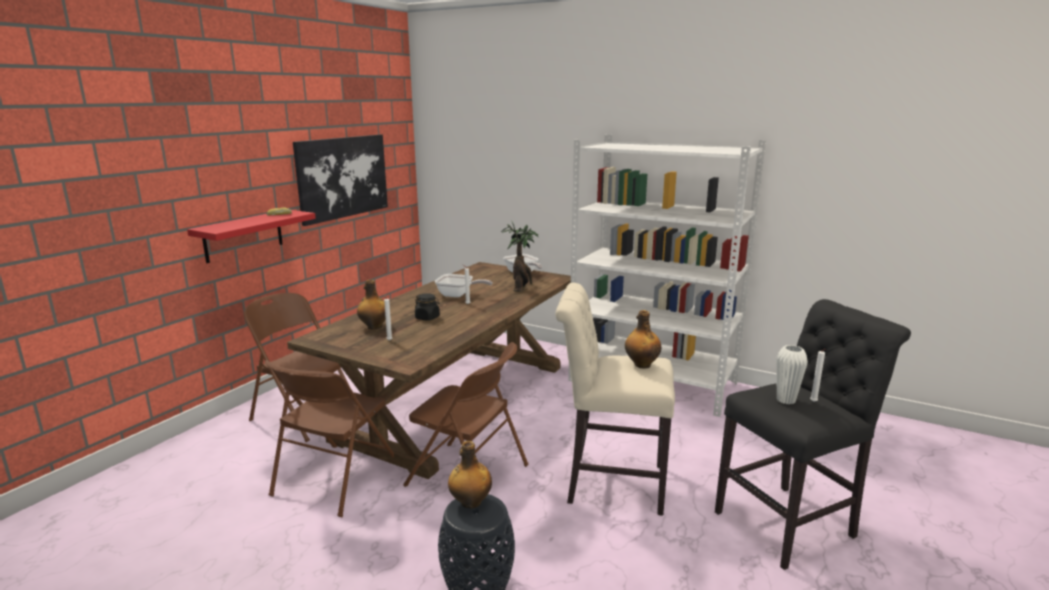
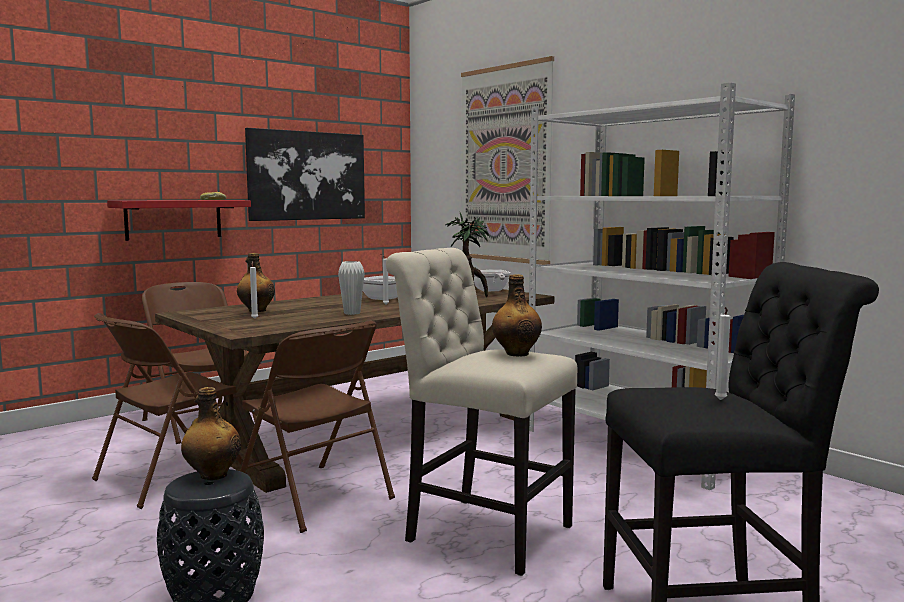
camera: 20 degrees right, 10 degrees down
black jar [415,293,440,321] -> none
white vase [776,345,808,404] -> white vase moved to [338,261,365,315]
none -> picture [461,56,554,265]

